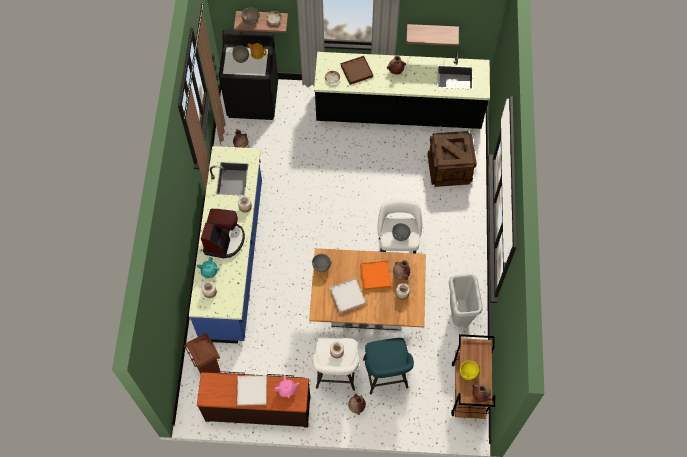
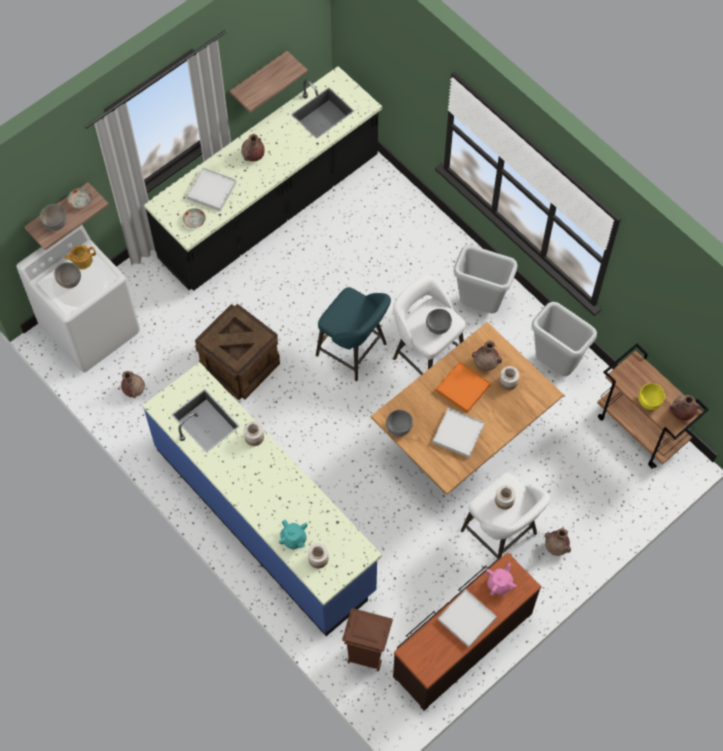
camera: 45 degrees left, 0 degrees up
coffee machine [201,209,245,258] -> none
black washing machine [219,30,278,120] -> white washing machine [16,225,140,373]
brown tray [341,56,373,85] -> white tray [187,168,236,211]
turquoise stool [363,338,414,395] -> turquoise stool moved to [316,287,391,381]
crate [427,131,477,187] -> crate moved to [195,304,280,400]
none -> grey trash can [453,245,517,313]

